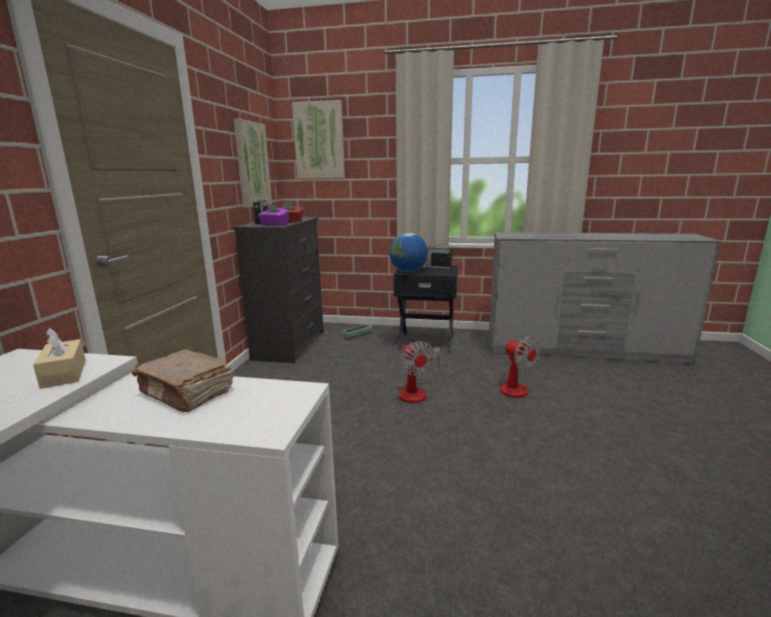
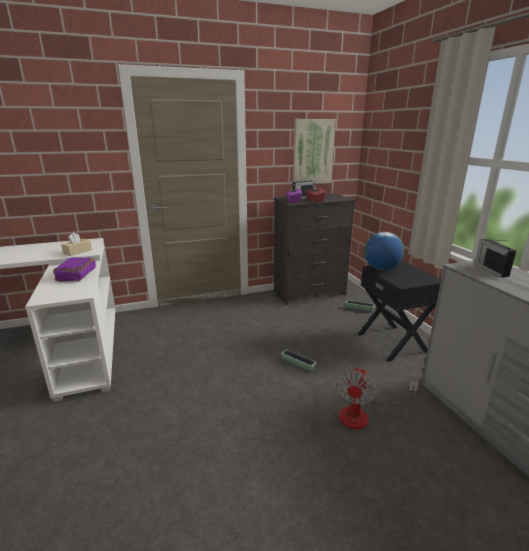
camera: 60 degrees right, 5 degrees up
brown book [132,349,233,412] -> purple book [53,257,96,282]
picture [292,100,345,179] -> none
fan [399,341,441,403] -> planter [281,349,316,373]
radio [423,243,452,269] -> radio moved to [475,239,517,277]

